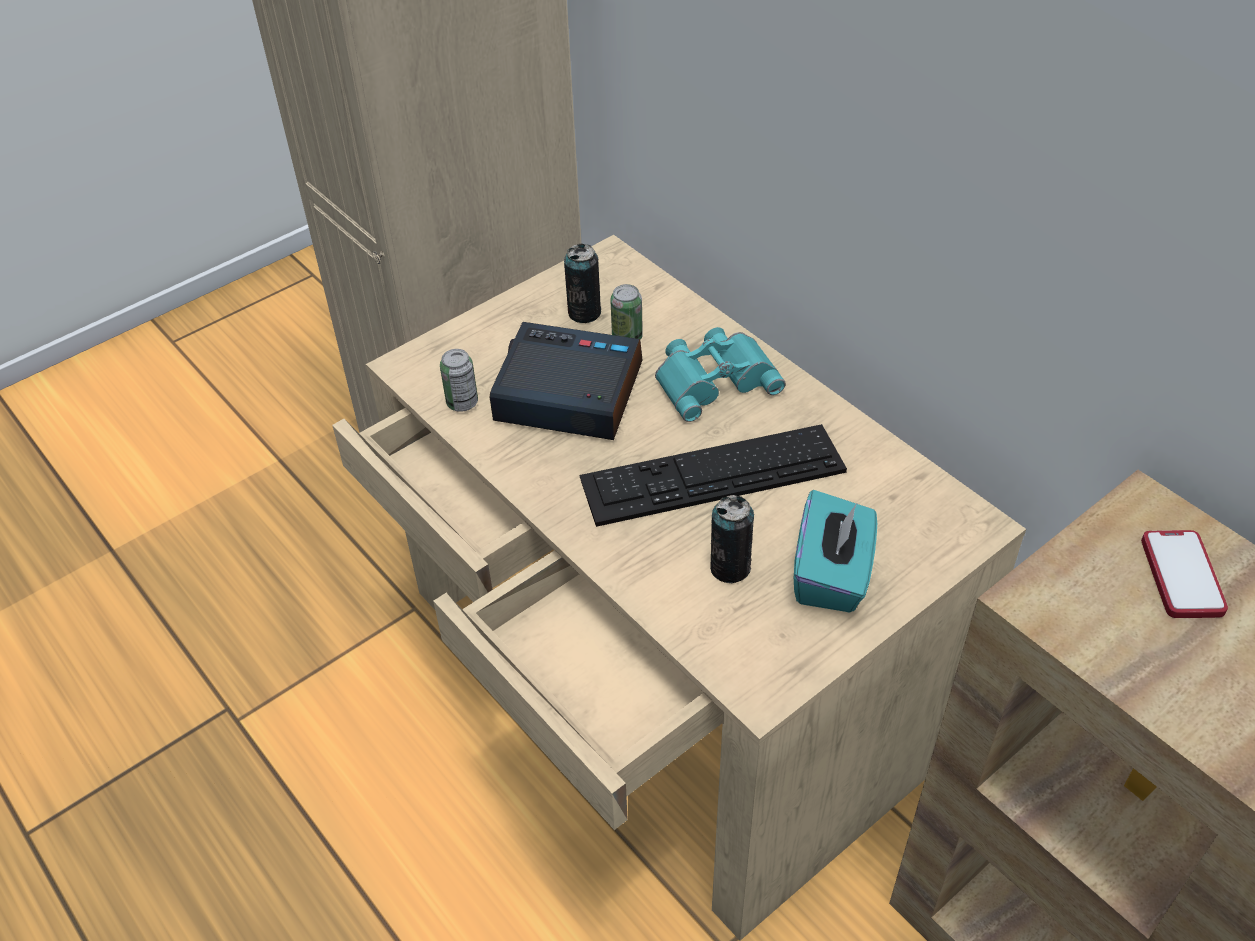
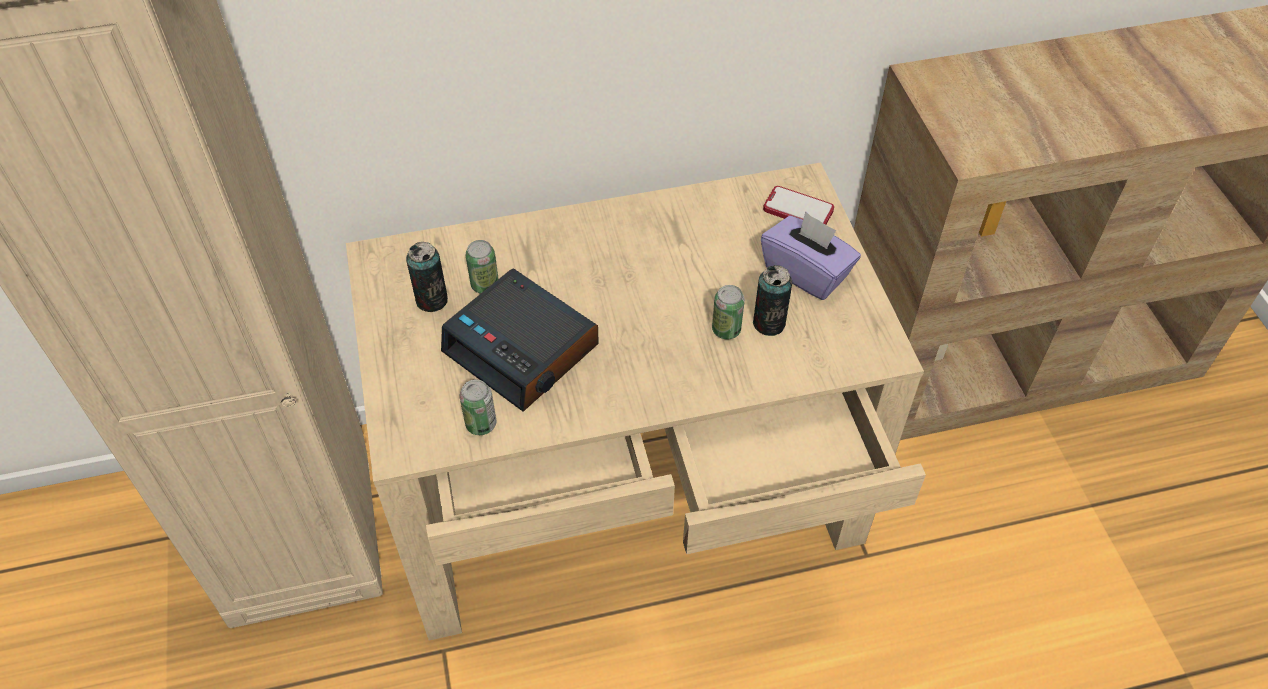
camera: 65 degrees left, 5 degrees up
alarm clock [490,322,642,440] -> alarm clock turned 90 degrees counterclockwise [441,269,599,412]
keyboard [579,424,847,527] -> none
turquoise binoculars [655,327,785,422] -> none
turquoise tissue box [794,490,877,612] -> purple tissue box [761,211,861,300]
phone [1141,530,1228,618] -> phone moved to [763,186,834,225]
none -> can [712,285,745,339]

